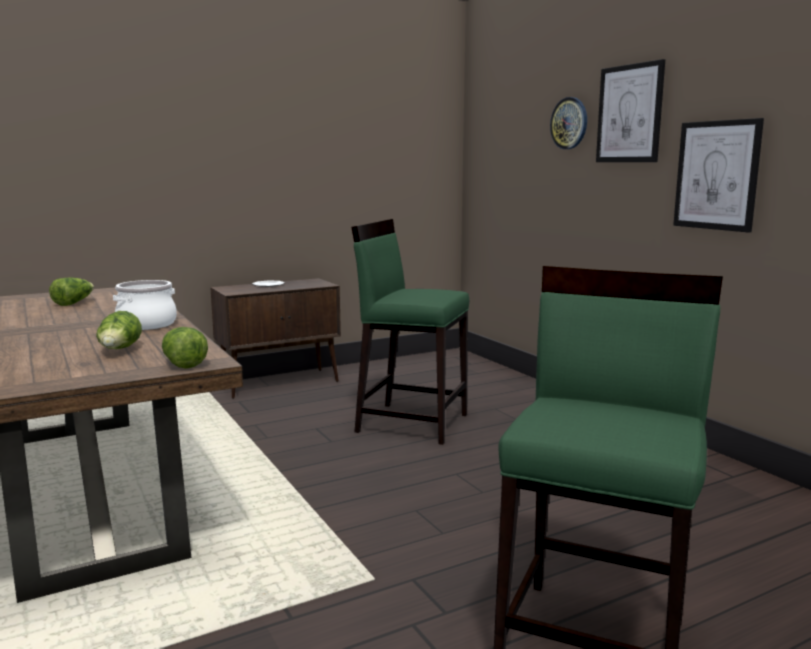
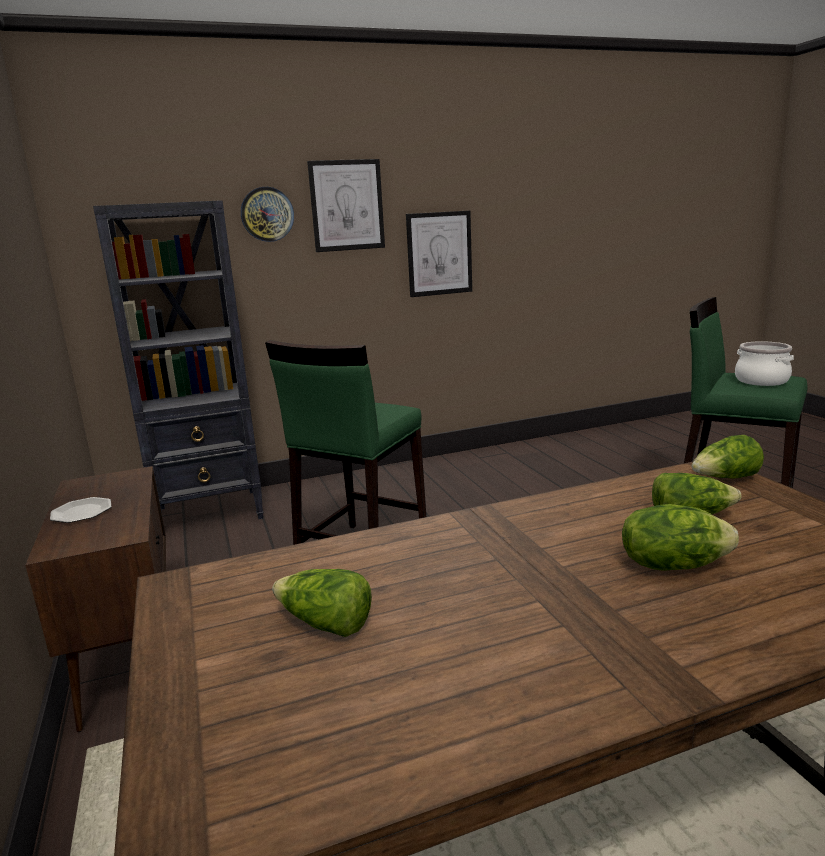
camera: 80 degrees left, 5 degrees up
cooking pot [113,280,177,330] -> cooking pot moved to [735,341,794,386]
none -> black bookcase [93,200,264,529]
none -> lettuce [622,504,739,571]

